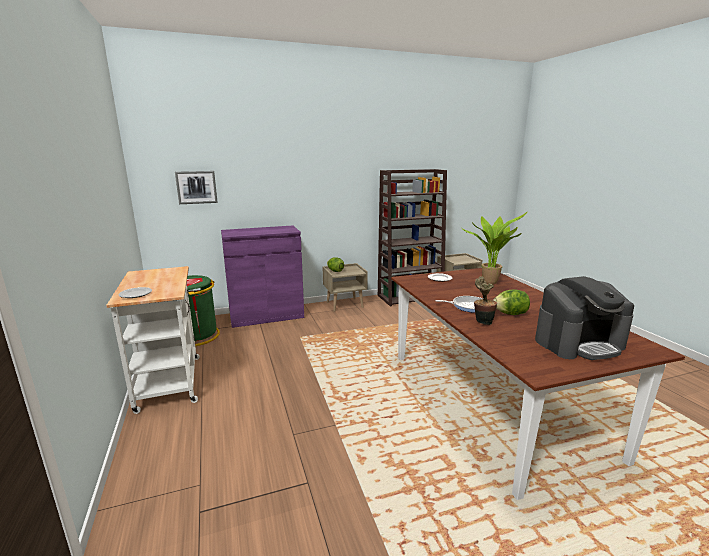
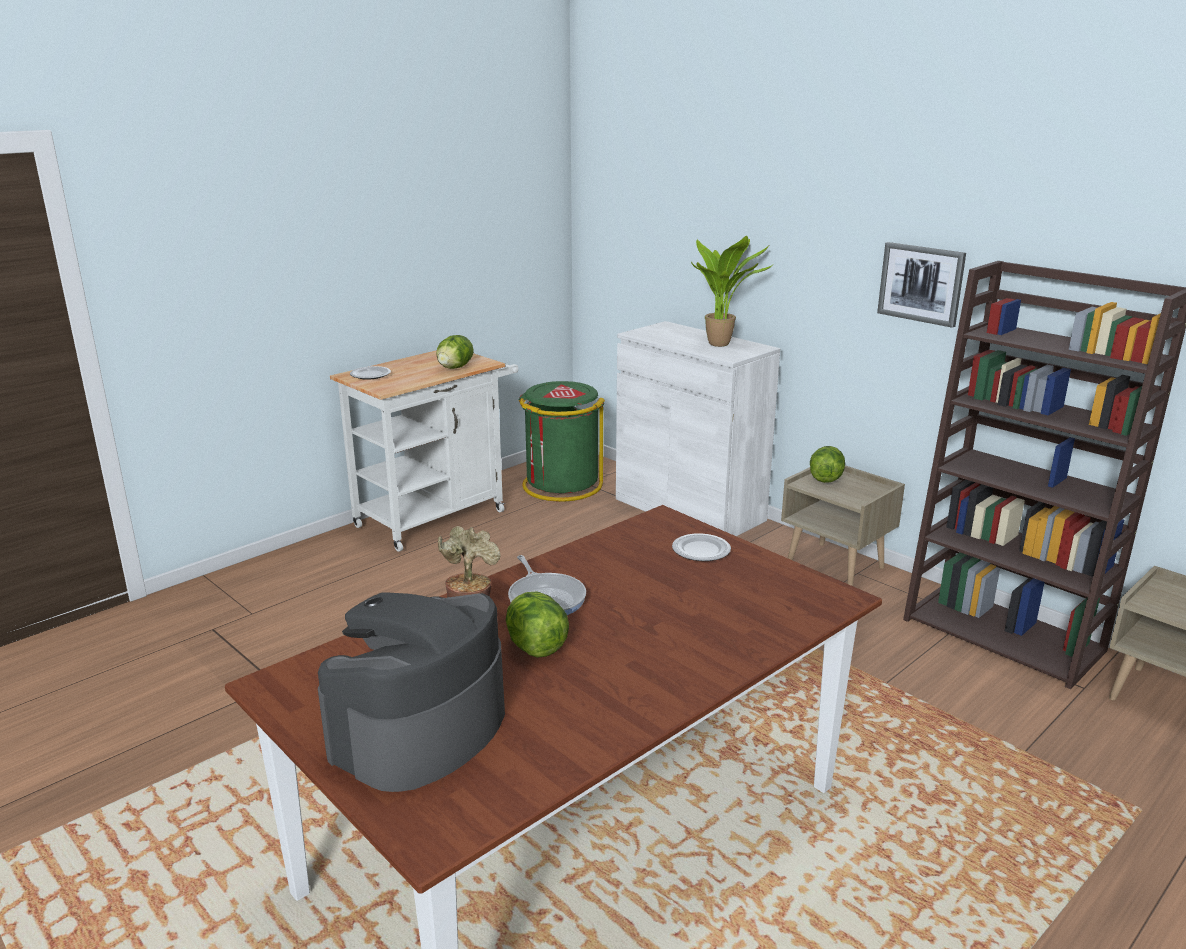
camera: 65 degrees right, 5 degrees up
picture [175,171,218,204] -> picture moved to [877,242,966,328]
purple cabinet [221,225,304,328] -> white cabinet [616,321,780,536]
potted plant [462,211,528,284] -> potted plant moved to [691,236,774,347]
coffee machine [535,276,634,360] -> coffee machine turned 75 degrees clockwise [318,592,505,792]
none -> lettuce [436,335,474,369]

